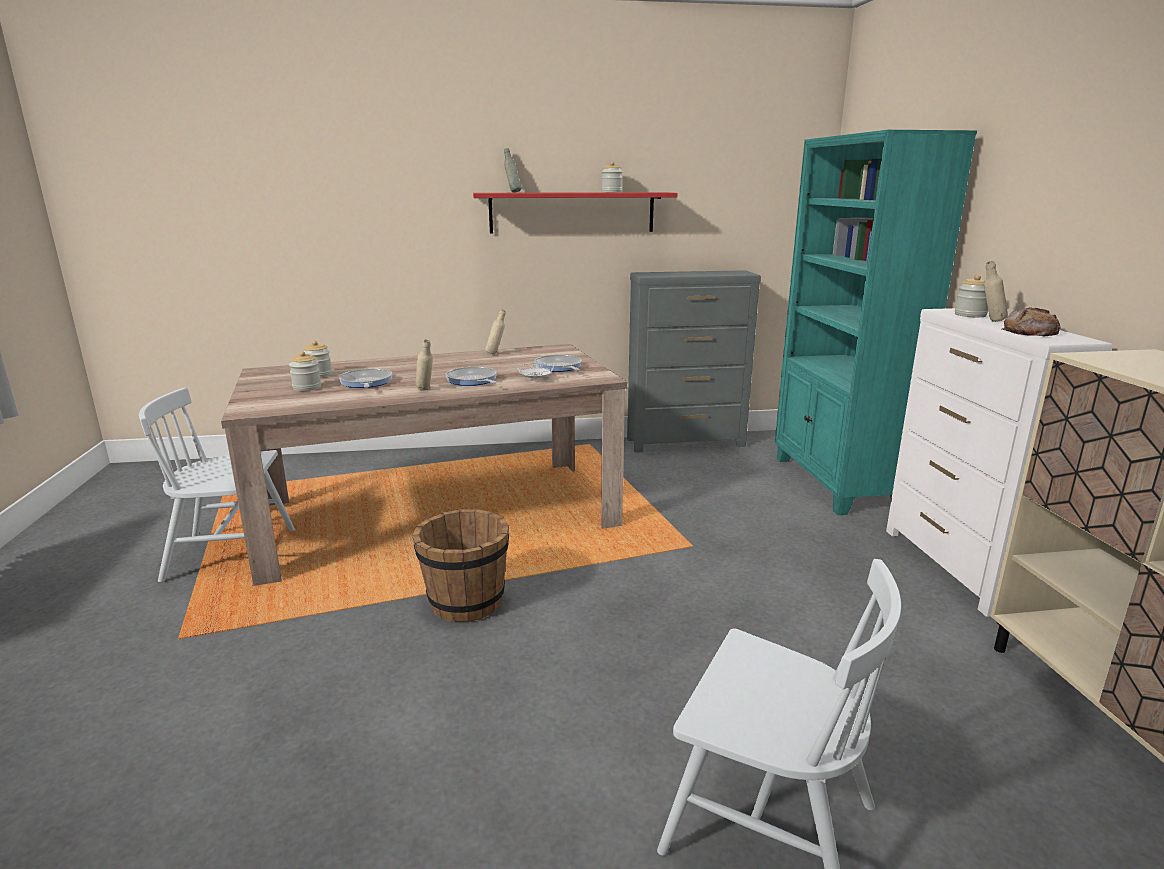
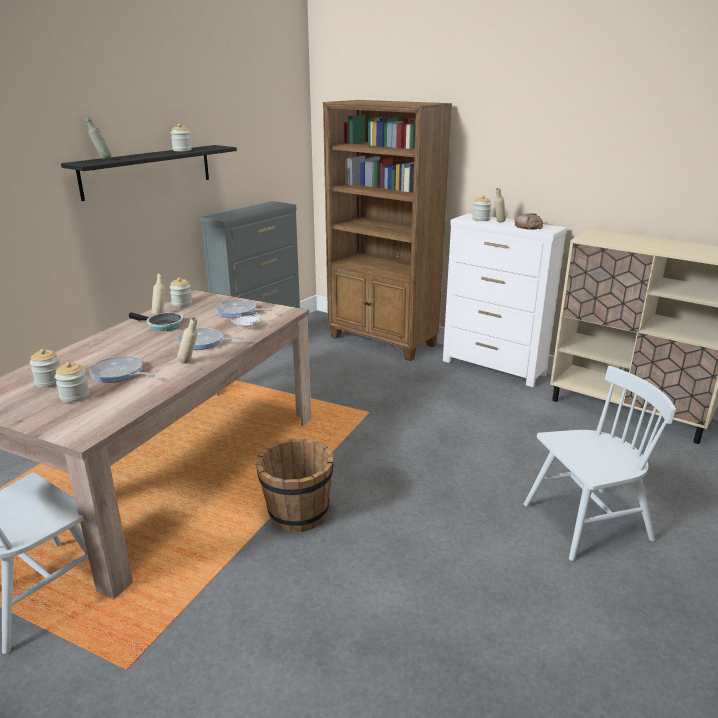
camera: 45 degrees left, 5 degrees up
red shelf [473,192,678,233] -> black shelf [61,145,237,201]
turquoise bookcase [775,130,977,515] -> brown bookcase [323,100,452,361]
none -> frying pan [129,312,183,332]
none -> jar [170,277,192,307]

